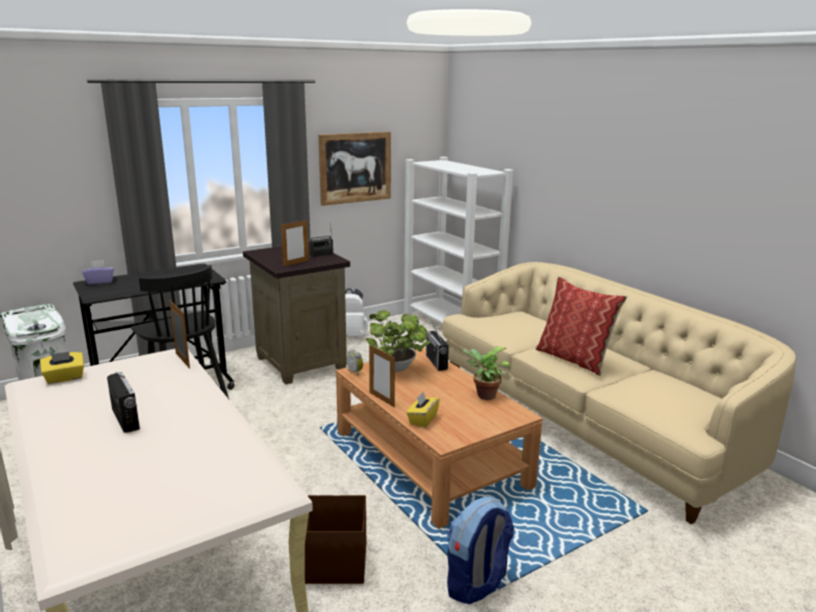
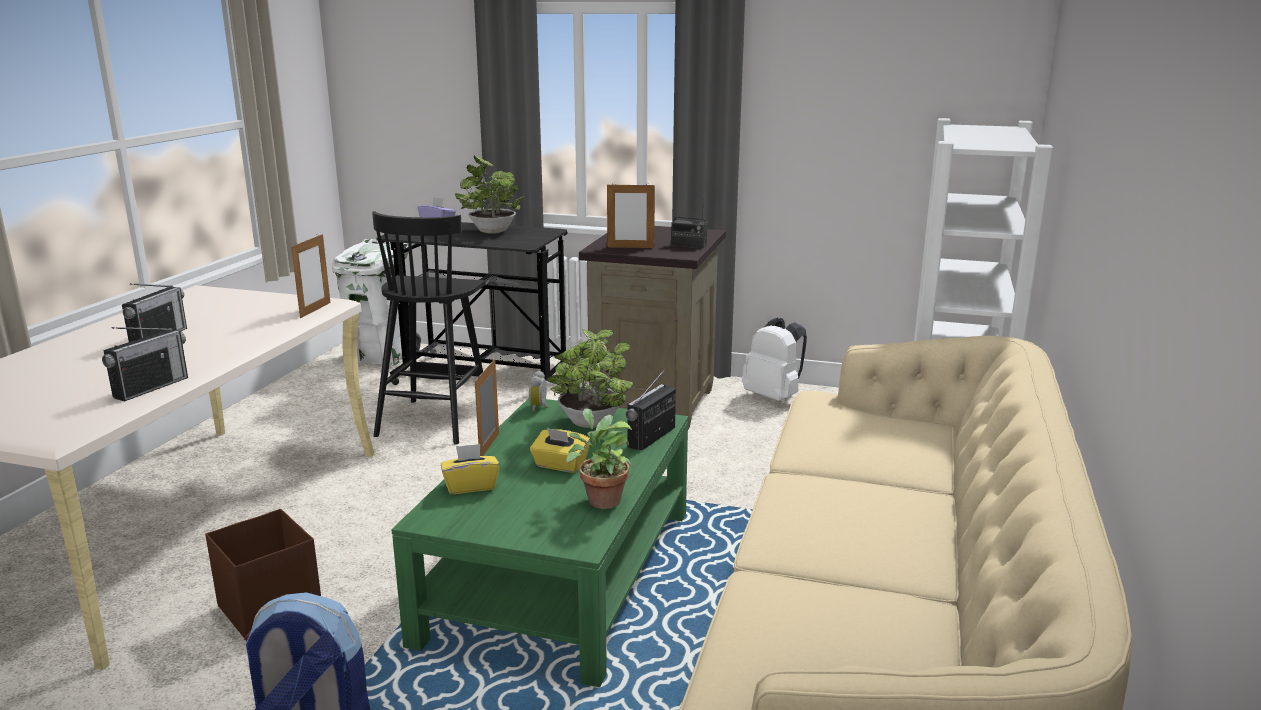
camera: 50 degrees right, 0 degrees up
yellow tissue box [40,352,84,384] -> yellow tissue box moved to [530,428,590,473]
picture [318,131,391,206] -> none
brown coffee table [336,347,543,529] -> green coffee table [392,398,688,687]
pillow [536,277,627,376] -> none
none -> radio [102,327,188,402]
none -> potted plant [455,155,525,234]

